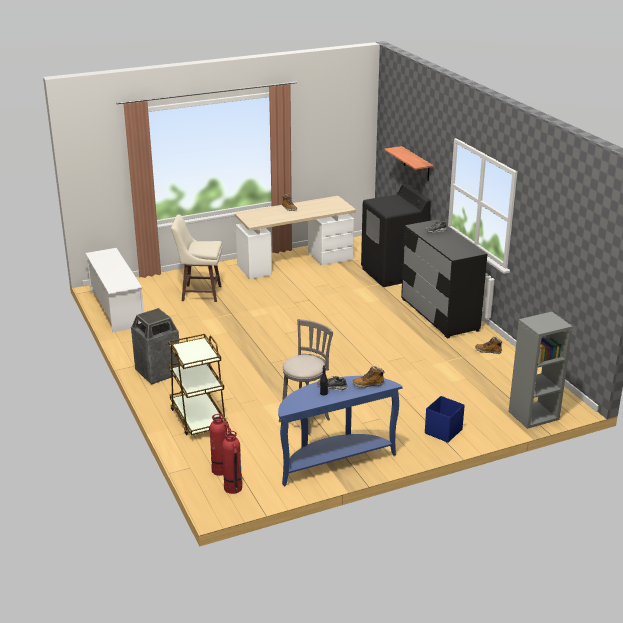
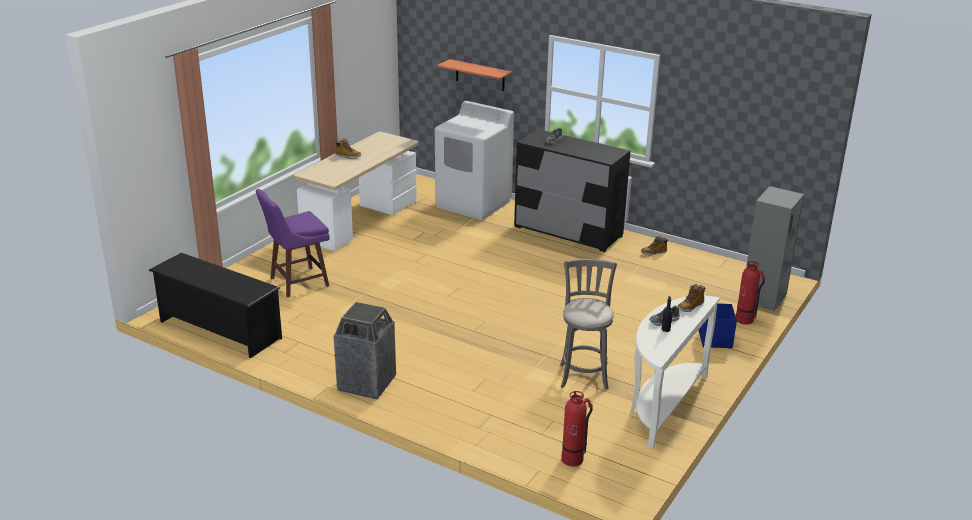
camera: 35 degrees left, 0 degrees up
white shoe rack [85,248,144,333] -> black shoe rack [149,253,282,358]
brown cart [168,334,228,435] -> none
beige stool [171,214,222,302] -> purple stool [256,189,330,297]
fire extinguisher [222,431,242,494] -> fire extinguisher moved to [736,261,765,325]
blue console table [278,376,403,486] -> white console table [630,296,720,449]
black washing machine [361,184,431,287] -> white washing machine [435,101,514,220]

